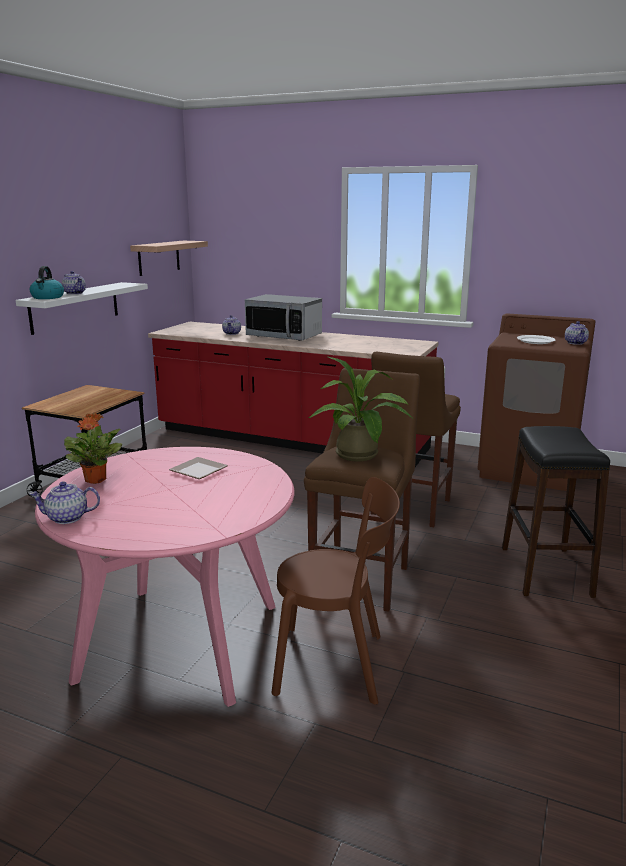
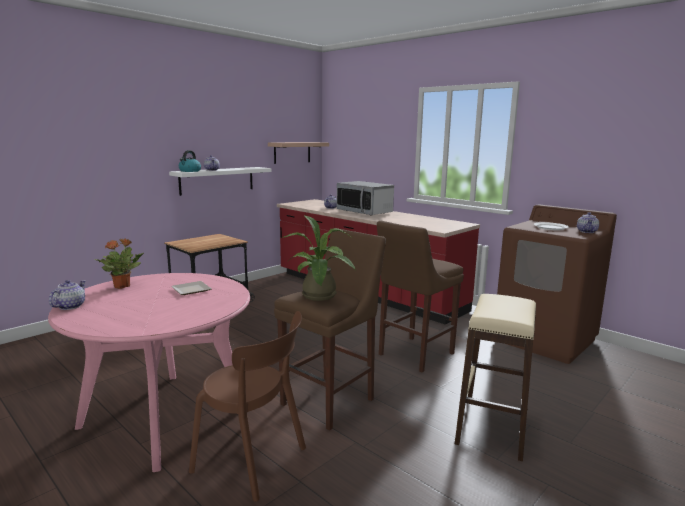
camera: 20 degrees right, 5 degrees down
teapot [29,481,100,524] -> teapot turned 90 degrees clockwise [49,280,86,310]
black stool [502,426,610,598] -> beige stool [455,294,536,461]

